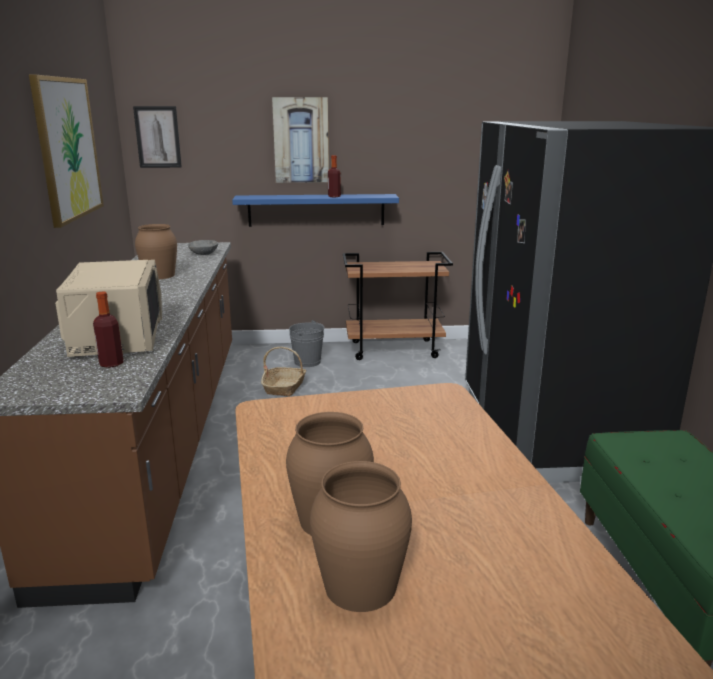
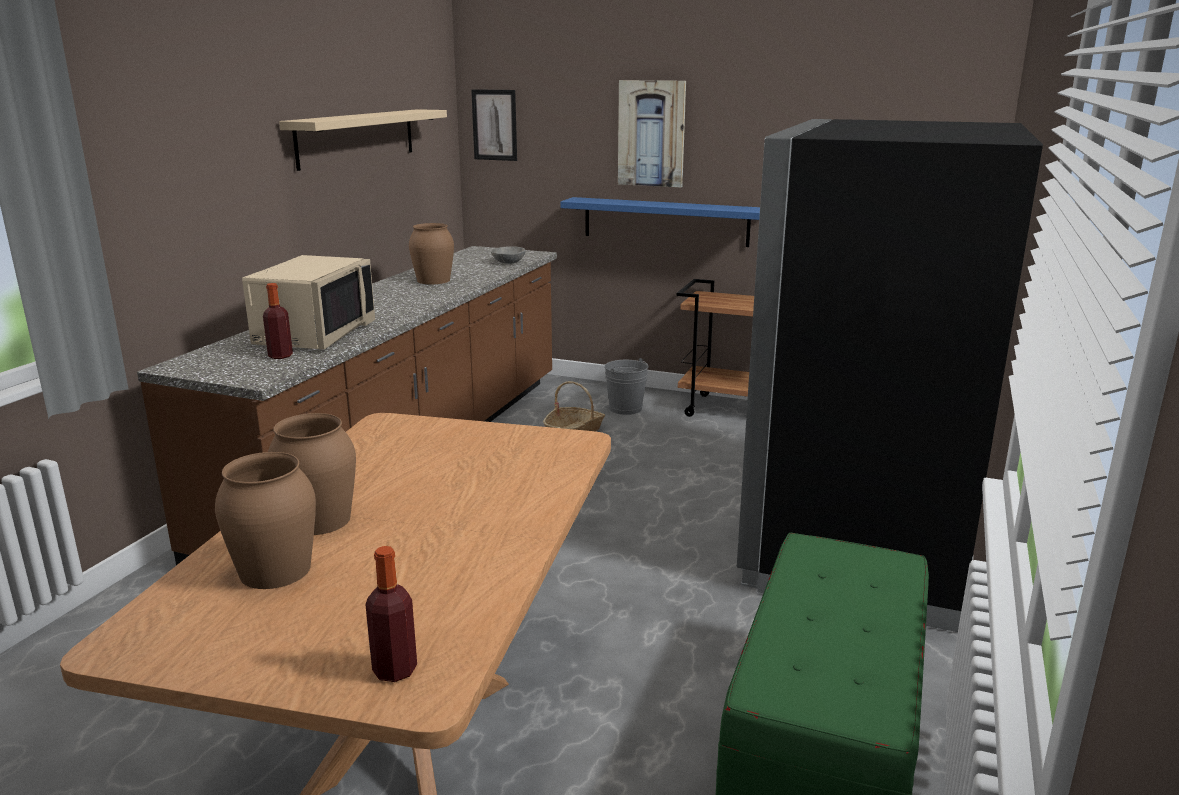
camera: 25 degrees right, 0 degrees up
picture [29,75,104,228] -> beige shelf [279,109,447,171]
bottle [328,155,341,197] -> bottle moved to [365,546,417,682]

